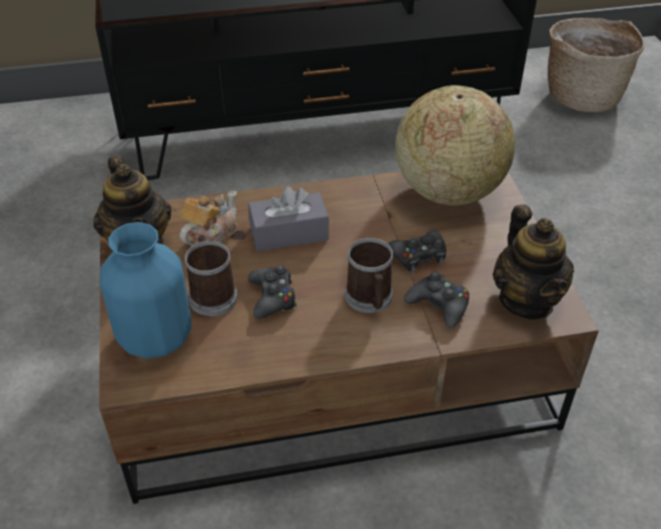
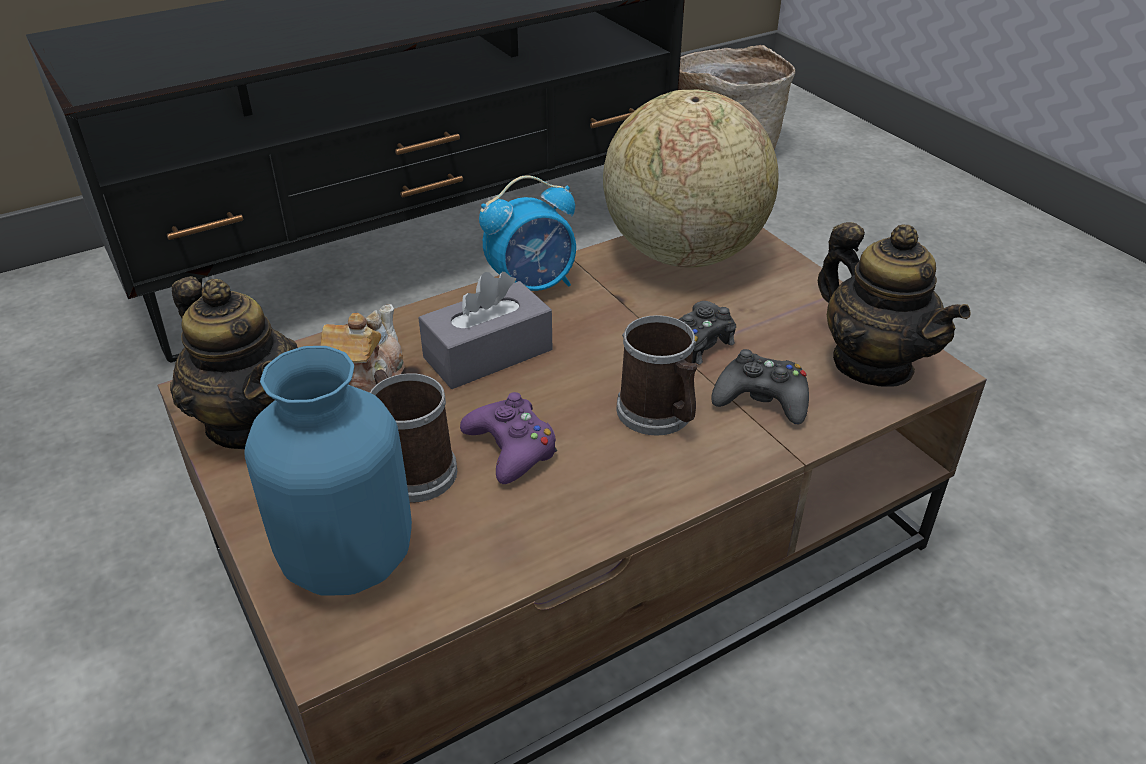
camera: 20 degrees left, 5 degrees down
black game controller [248,265,297,319] -> purple game controller [460,392,557,484]
none -> alarm clock [479,175,576,291]

